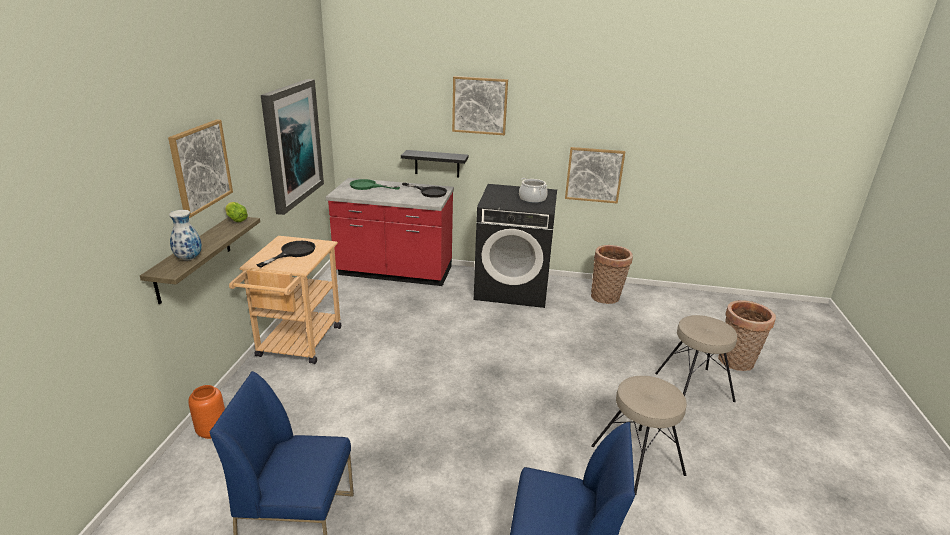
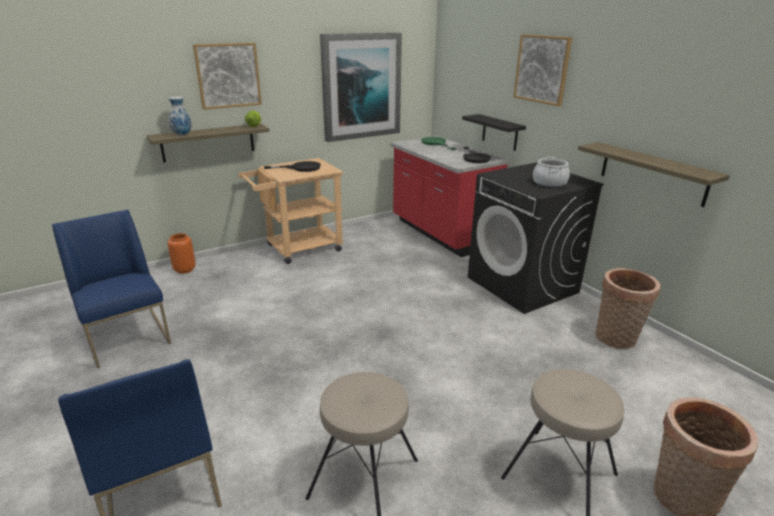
camera: 50 degrees right, 0 degrees up
picture [565,147,625,203] -> shelf [578,142,730,207]

